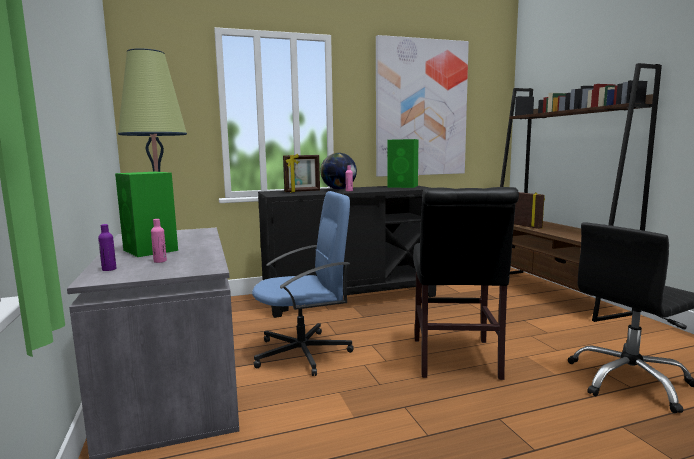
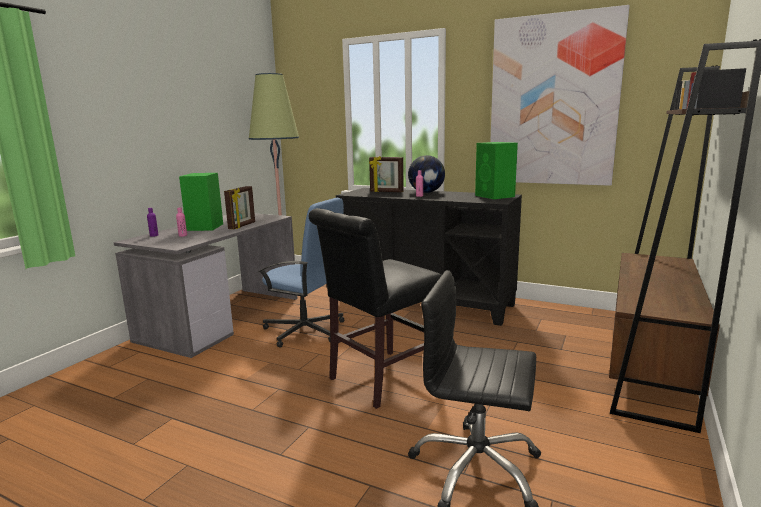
camera: 45 degrees right, 5 degrees up
picture frame [514,192,545,229] -> picture frame moved to [224,186,255,229]

